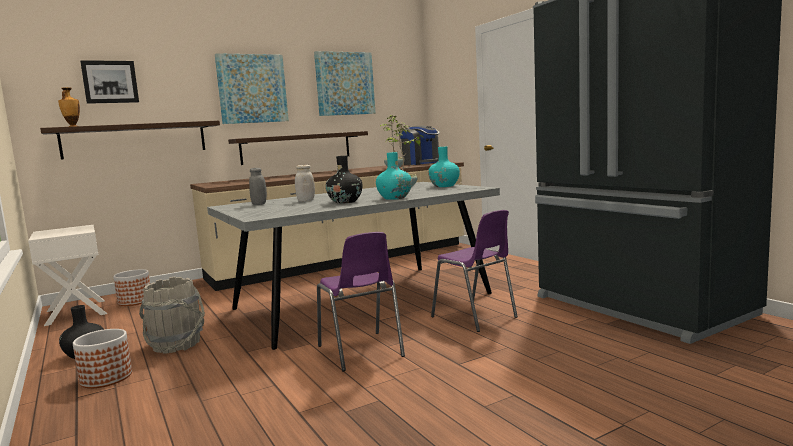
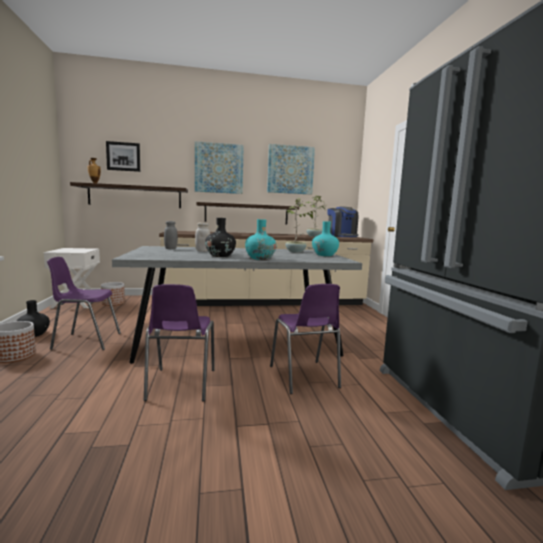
camera: 20 degrees right, 0 degrees up
grey bucket [139,276,205,354] -> purple chair [47,257,121,350]

